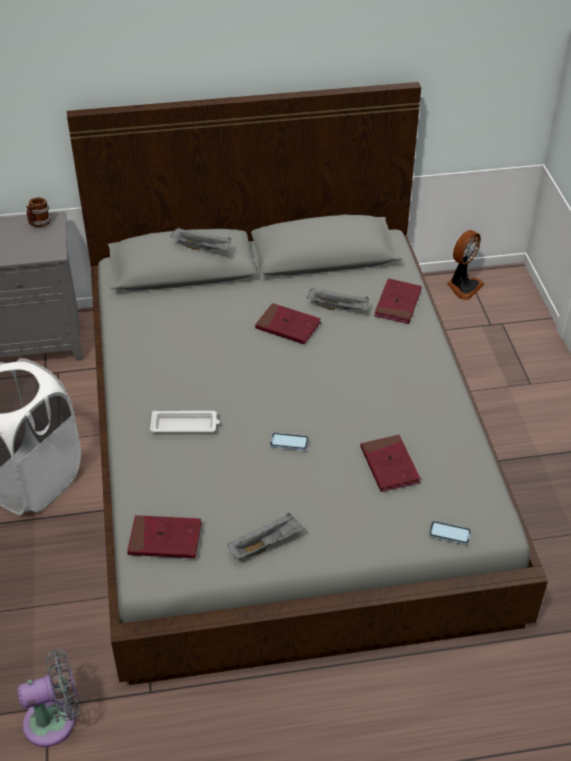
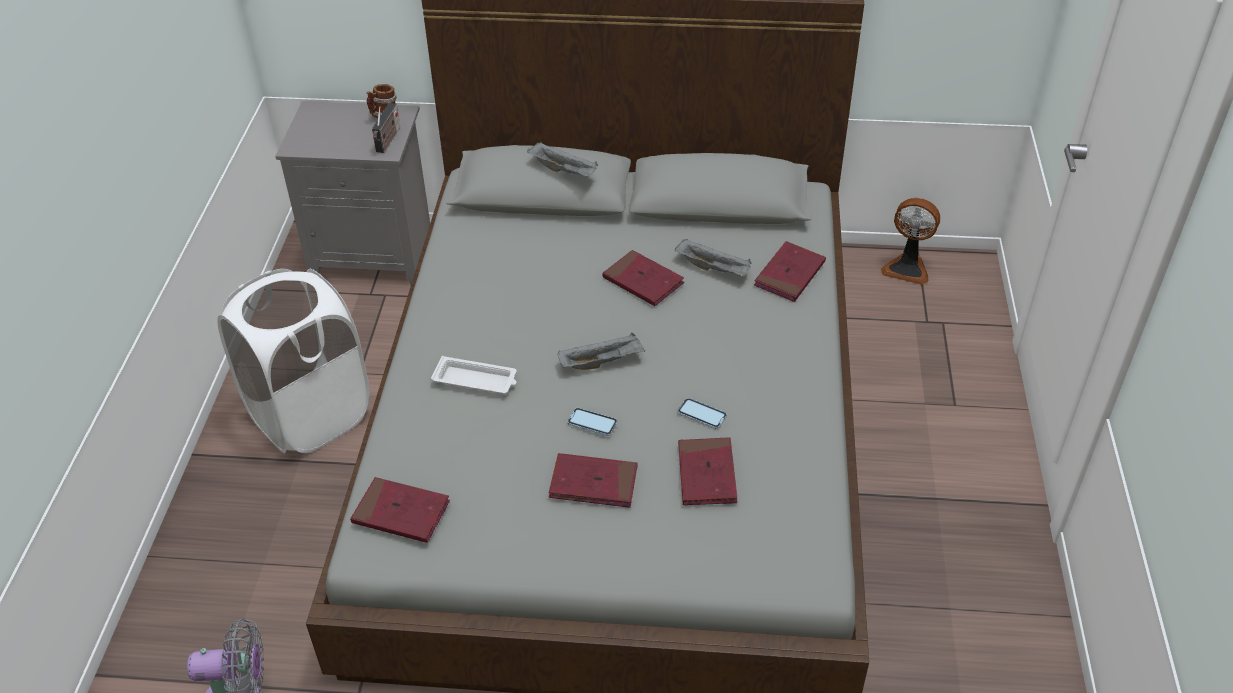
camera: 15 degrees right, 0 degrees up
grey tray [228,513,305,560] -> grey tray moved to [557,333,645,370]
phone [429,521,471,545] -> phone moved to [678,398,727,429]
fan [447,230,485,300] -> fan turned 60 degrees clockwise [881,198,940,285]
none -> radio [372,103,400,153]
none -> red book [549,453,638,508]

